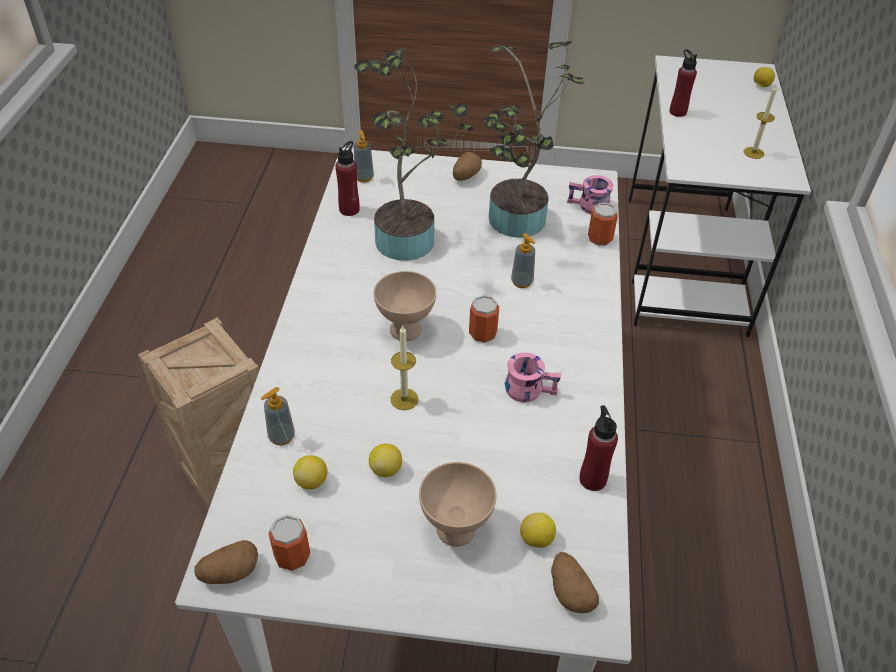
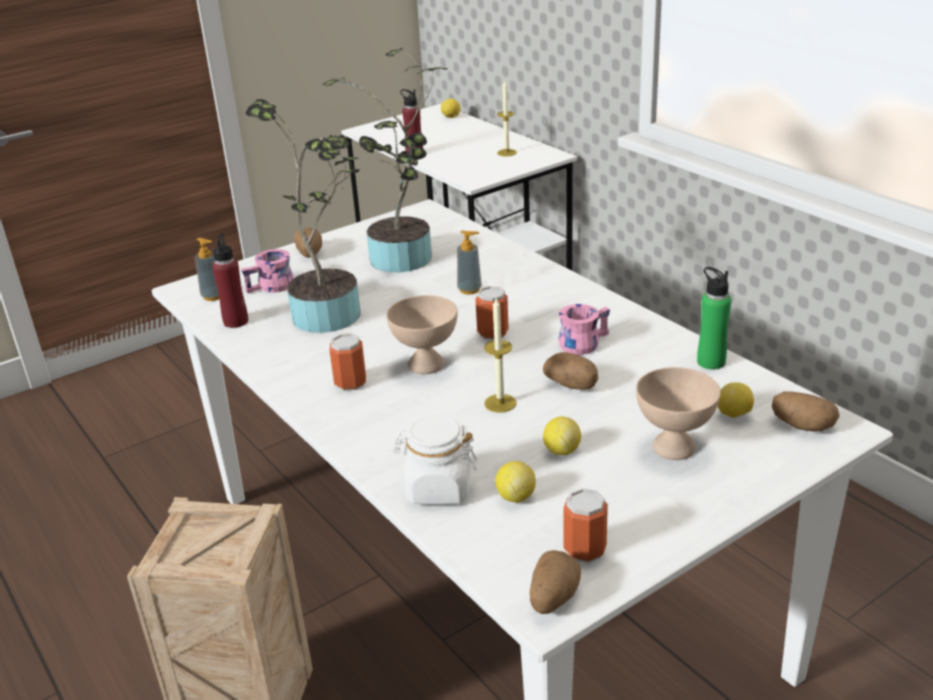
camera: 40 degrees left, 15 degrees down
soap dispenser [260,387,295,446] -> white jar [393,415,478,505]
pink mug [567,175,614,214] -> pink mug moved to [241,249,294,294]
red bottle [579,405,618,491] -> green bottle [697,267,731,370]
can [588,203,618,246] -> can moved to [329,333,366,391]
none -> potato [543,352,598,390]

